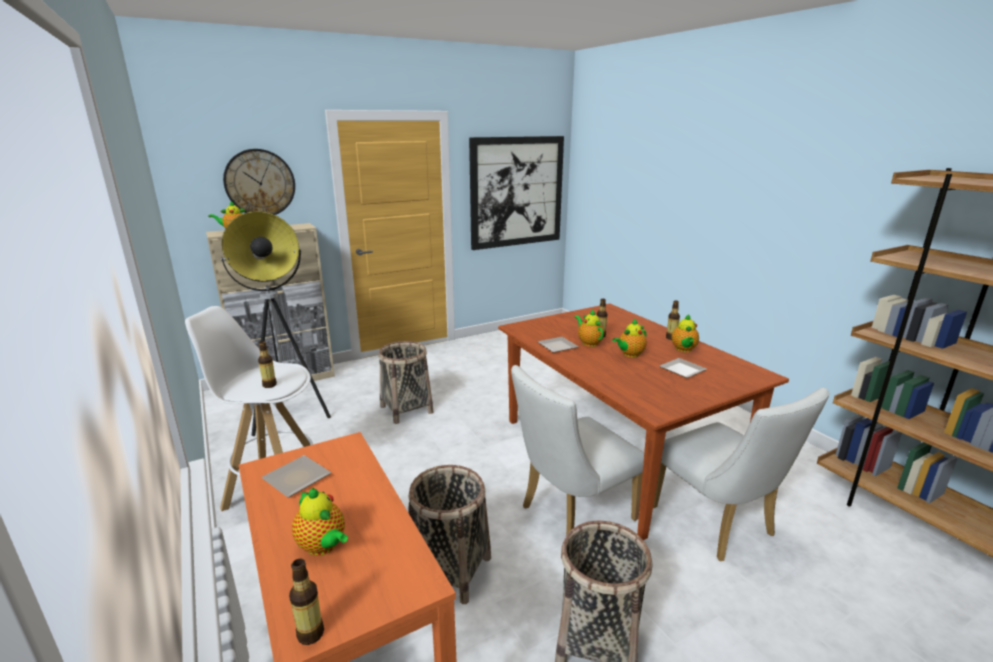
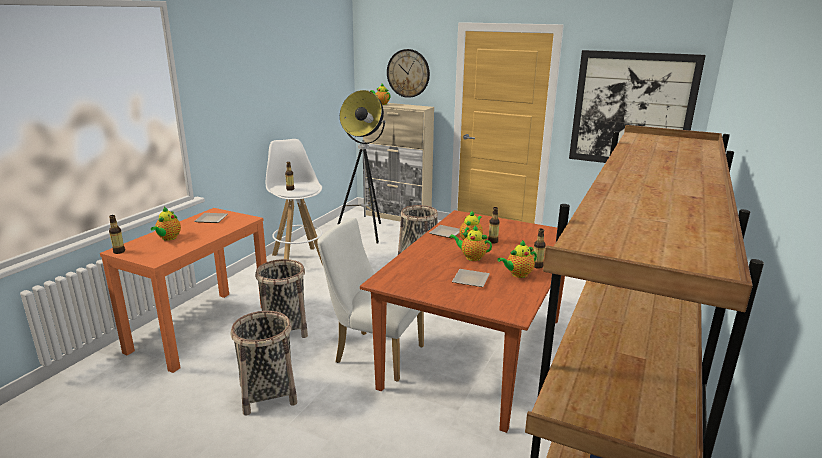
camera: 55 degrees right, 0 degrees up
white chair [653,388,829,561] -> none

